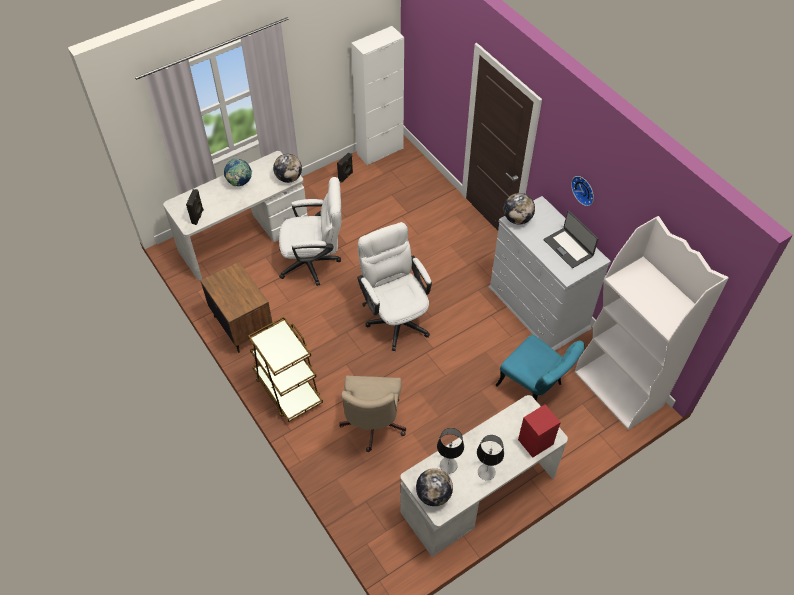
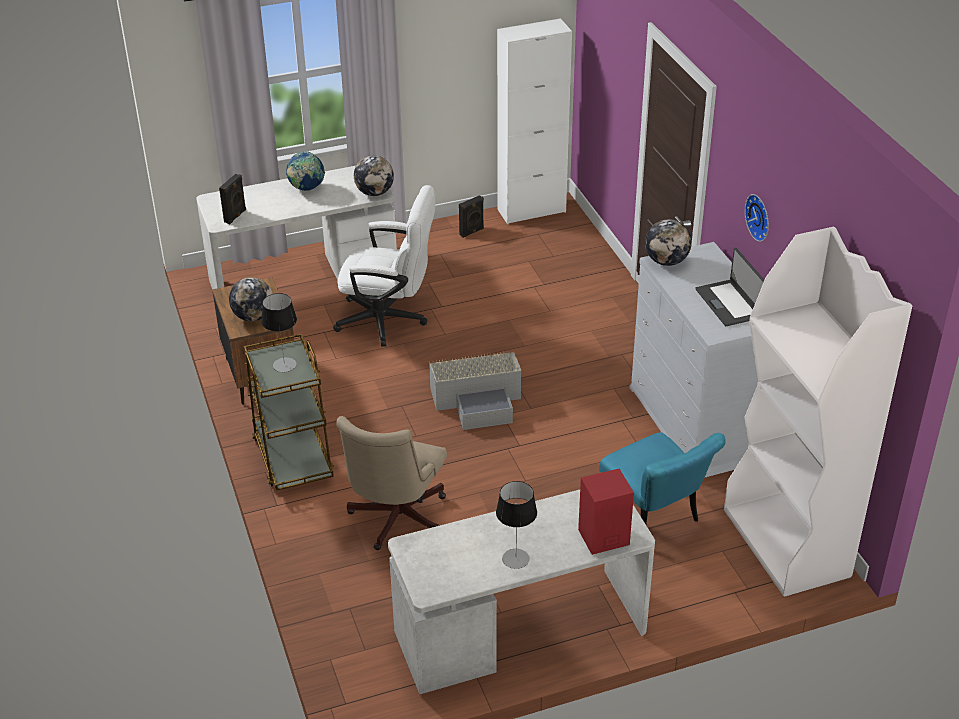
camera: 15 degrees right, 15 degrees down
white office chair [357,222,432,351] -> grey storage box [429,351,521,430]
globe [416,468,453,506] -> globe moved to [229,277,273,321]
table lamp [437,428,464,474] -> table lamp moved to [261,293,297,372]

